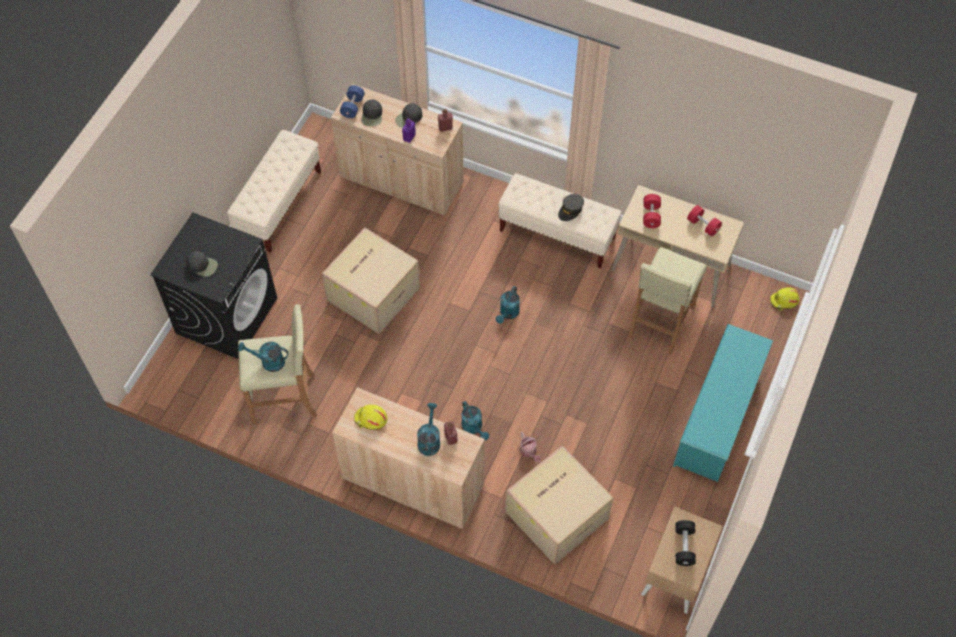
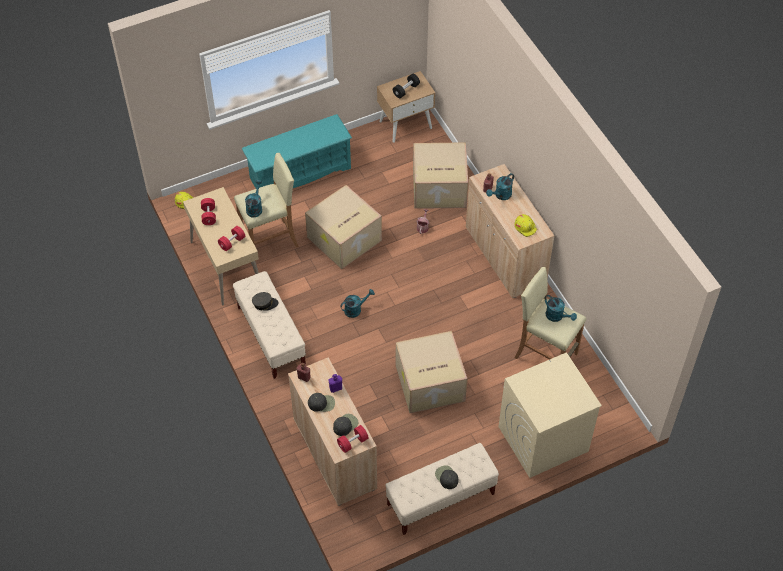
camera: 140 degrees left, 5 degrees down
black washing machine [150,212,277,359] -> beige washing machine [499,352,602,478]
black cap [186,251,218,277] -> black cap moved to [435,465,458,489]
blue dumbbell [340,85,365,118] -> red dumbbell [337,425,369,453]
turquoise watering can [461,401,489,440] -> turquoise watering can moved to [245,180,262,218]
none -> cardboard box [305,185,382,269]

